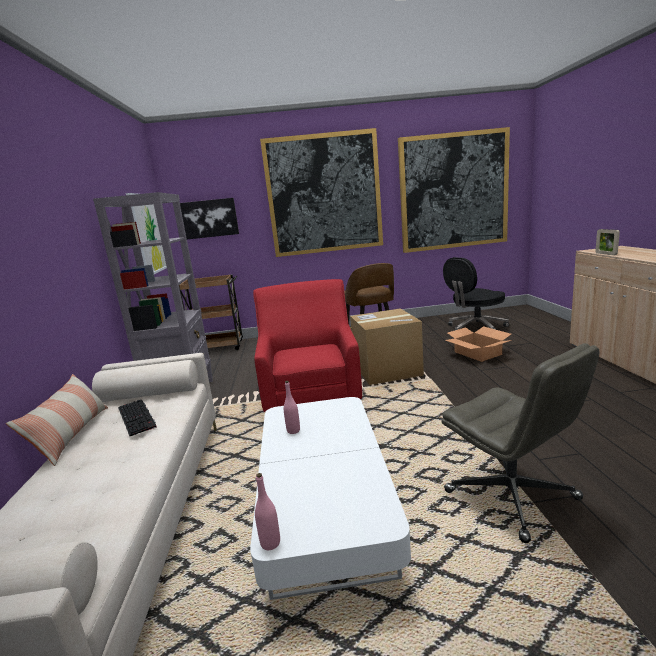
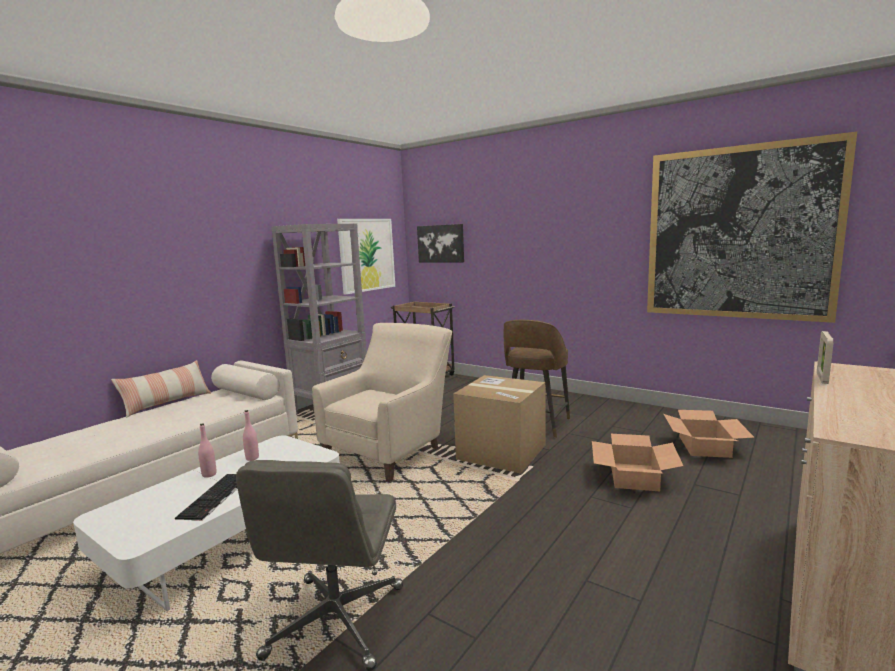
camera: 40 degrees right, 5 degrees down
keyboard [118,400,157,436] -> keyboard moved to [175,474,237,521]
red armchair [253,279,362,412] -> beige armchair [312,323,452,482]
pink bottle [255,473,280,550] -> pink bottle moved to [198,423,216,478]
picture [260,128,383,257] -> none
black office chair [443,257,509,331] -> cardboard box [663,410,755,458]

